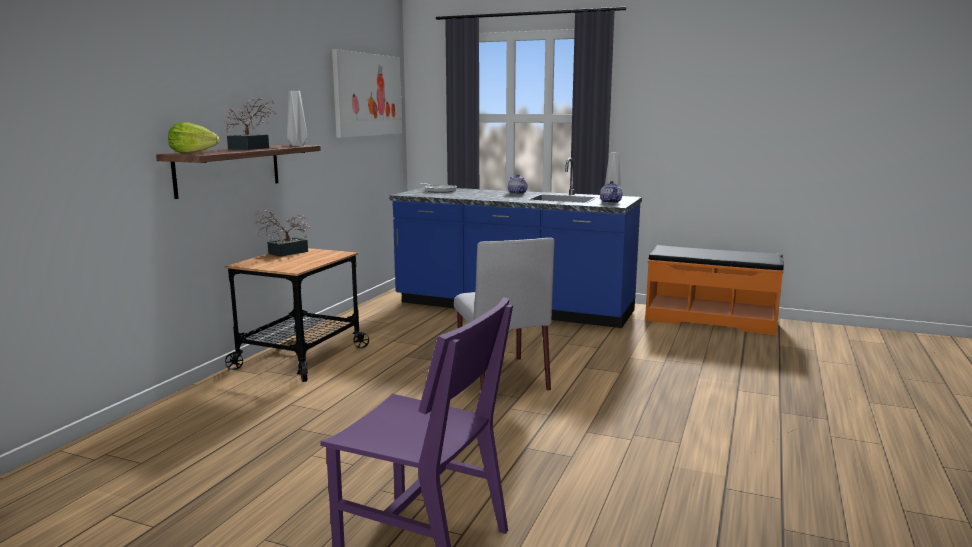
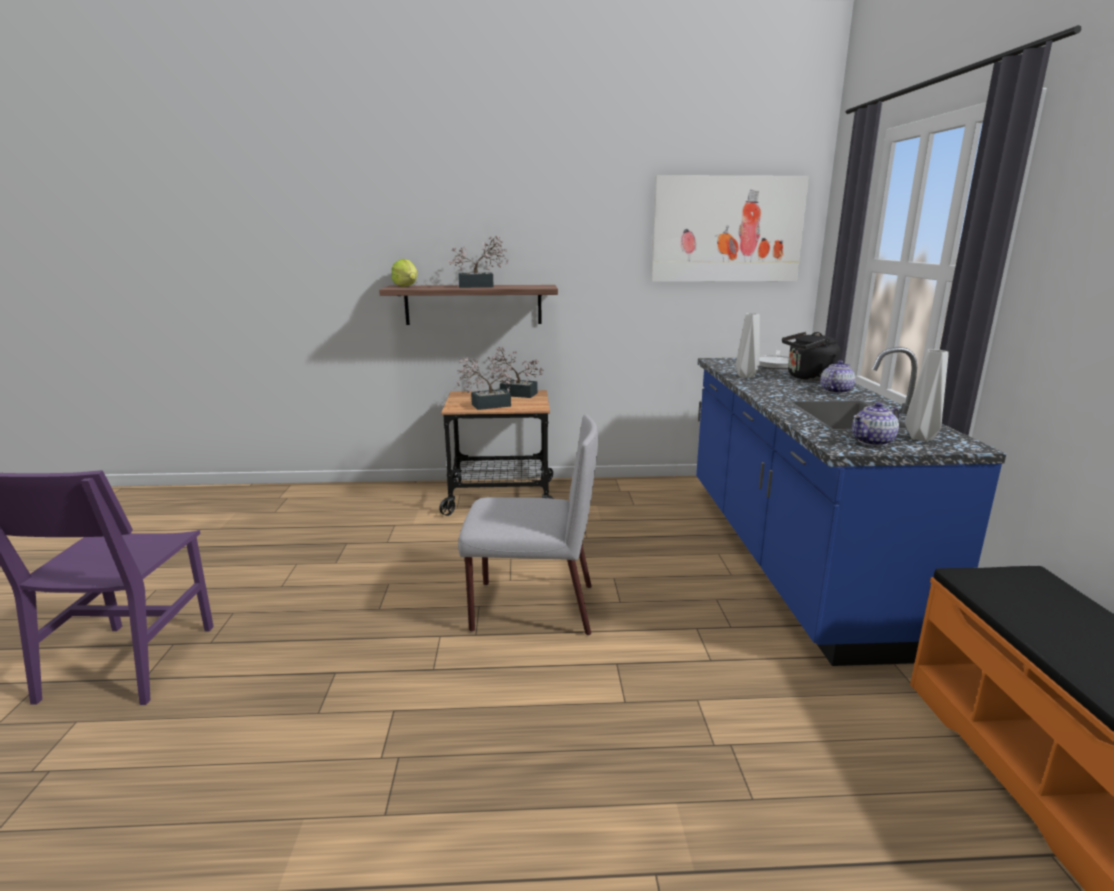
camera: 65 degrees right, 5 degrees up
grey vase [287,91,307,146] -> grey vase moved to [736,313,760,378]
grey chair [454,238,555,391] -> grey chair turned 135 degrees counterclockwise [458,414,598,636]
none -> potted plant [457,357,518,410]
none -> black kettle [782,332,840,381]

